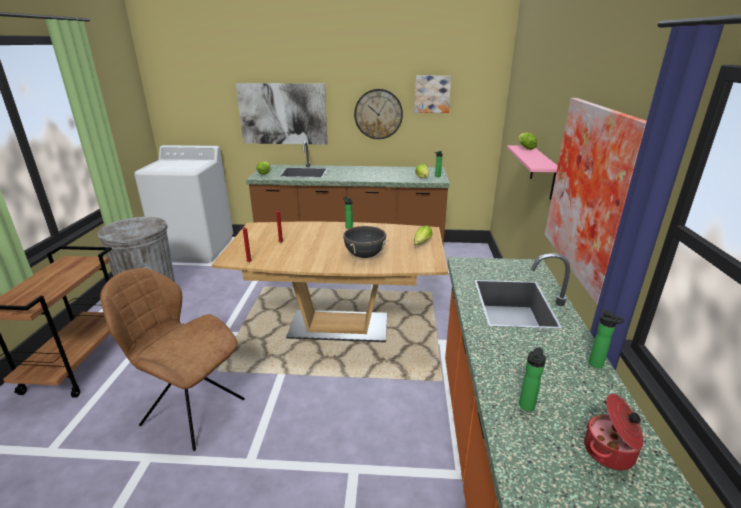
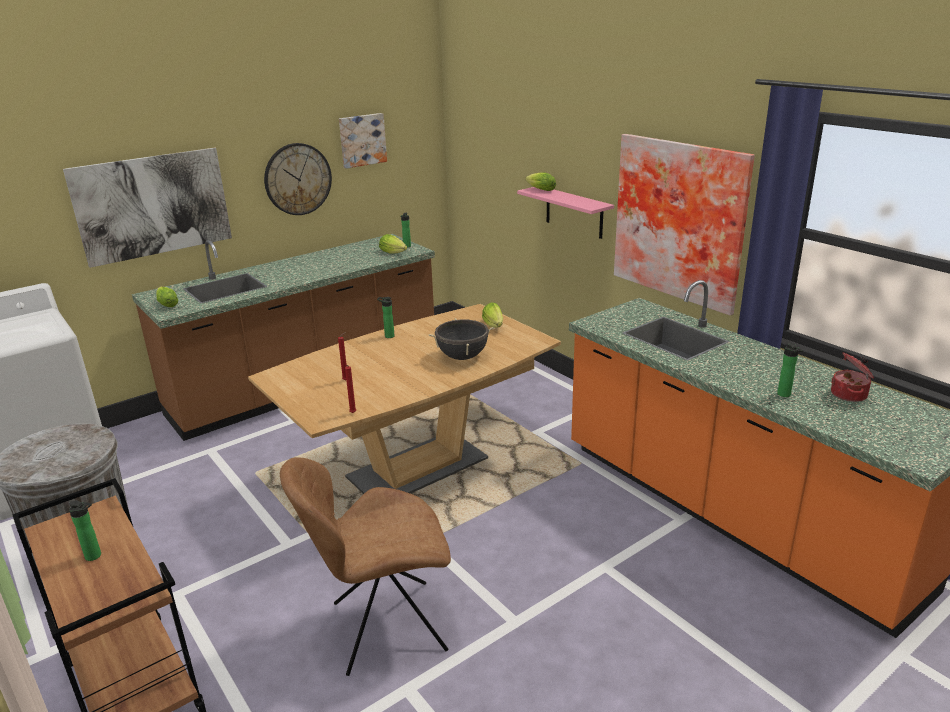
camera: 40 degrees left, 0 degrees up
bottle [589,310,625,368] -> bottle moved to [69,500,101,561]

